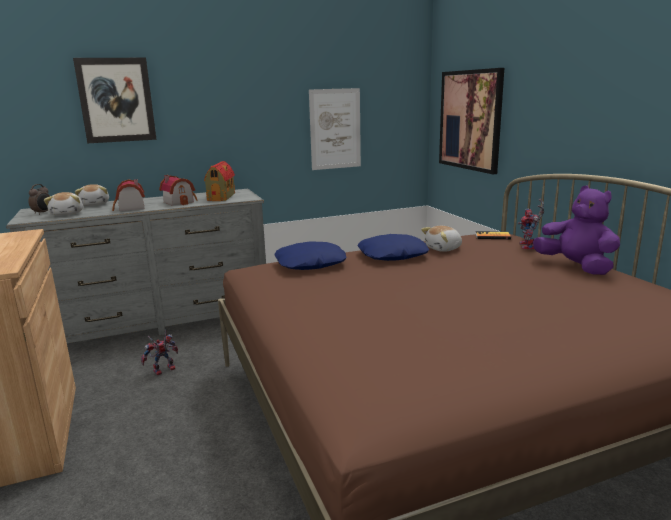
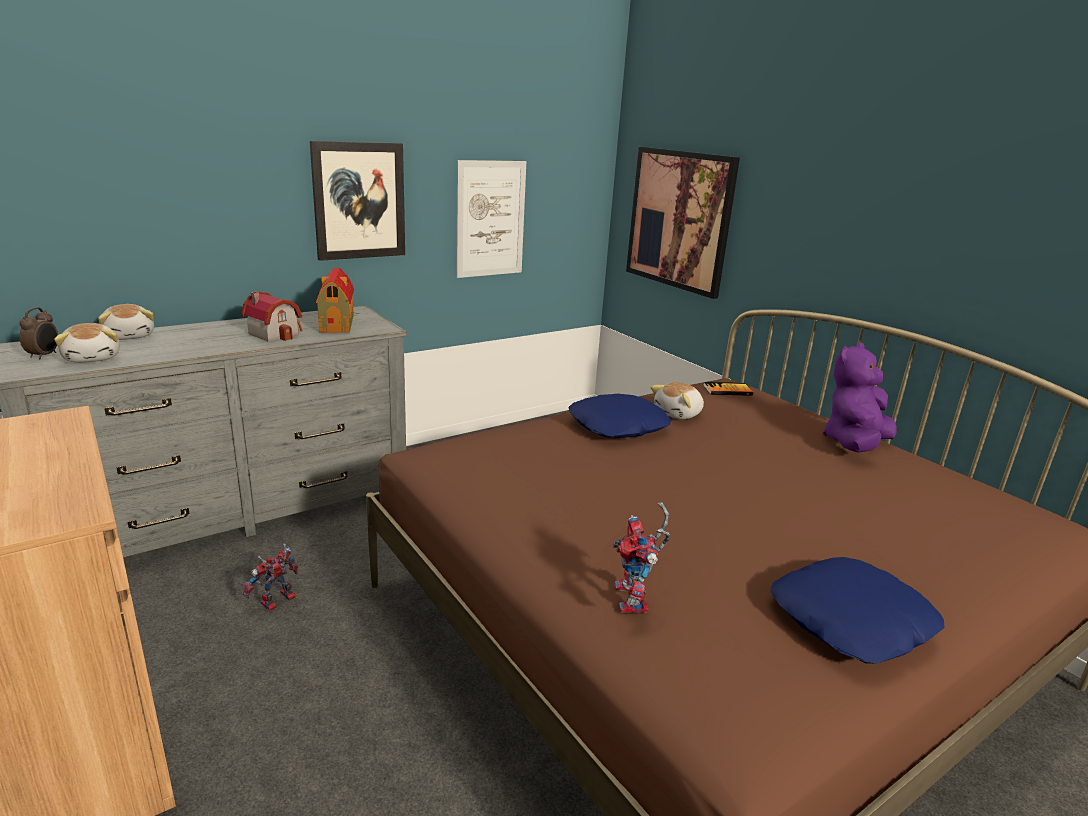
camera: 15 degrees left, 5 degrees up
picture [73,58,157,143] -> picture moved to [310,141,405,261]
toy house [112,179,145,211] -> none
blue pillow [274,241,346,270] -> blue pillow moved to [771,557,945,664]
toy robot [518,199,544,249] -> toy robot moved to [613,502,670,613]
purple plush toy [533,186,620,275] -> purple plush toy turned 90 degrees counterclockwise [823,343,897,453]

